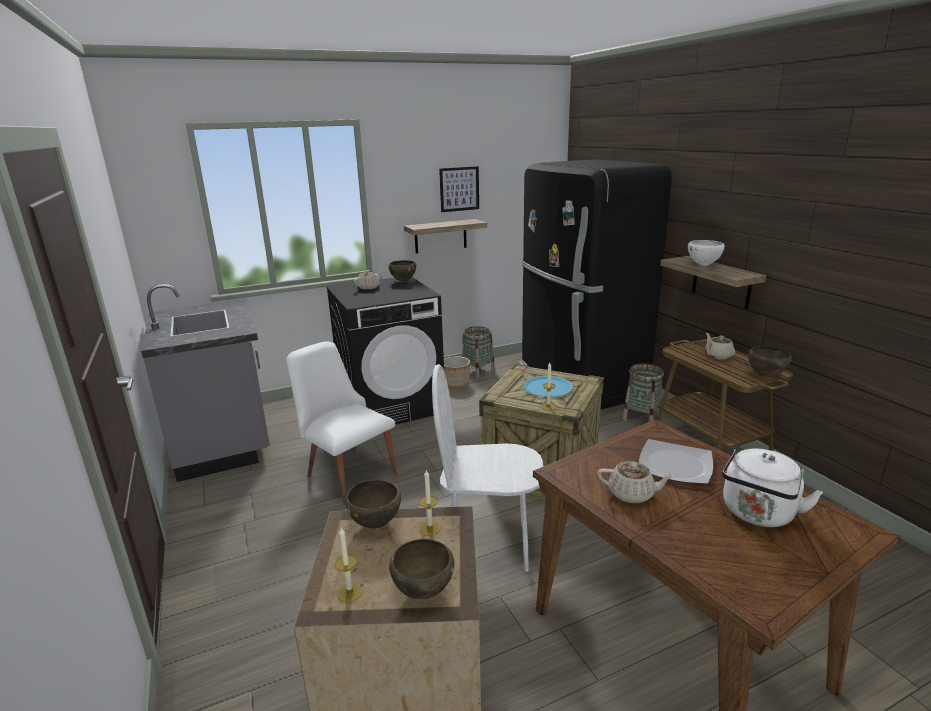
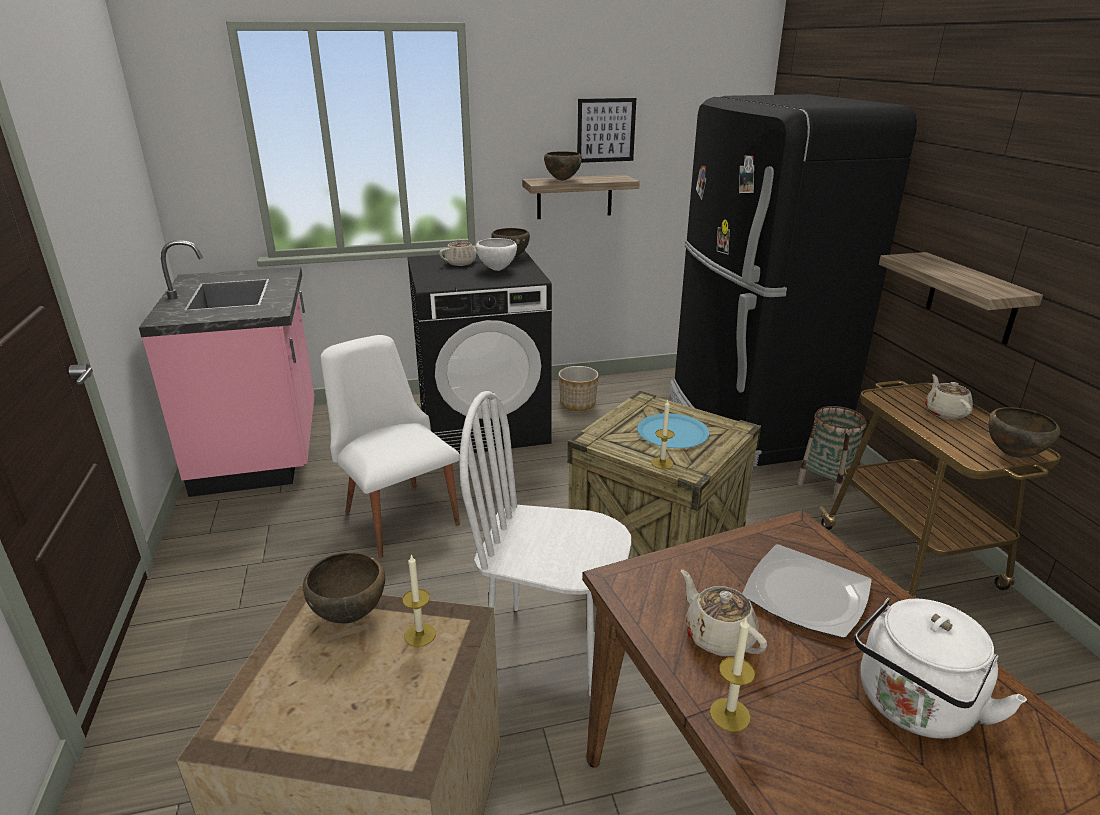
camera: 10 degrees right, 5 degrees up
grey counter [141,284,270,482] -> pink counter [139,240,315,497]
candle [335,528,362,602] -> candle moved to [710,618,755,732]
brown bowl [389,539,454,599] -> brown bowl moved to [544,151,582,180]
basket [462,326,495,379] -> none
beige teapot [597,461,675,504] -> beige teapot turned 150 degrees counterclockwise [681,570,767,656]
white bowl [688,240,725,266] -> white bowl moved to [476,238,517,271]

